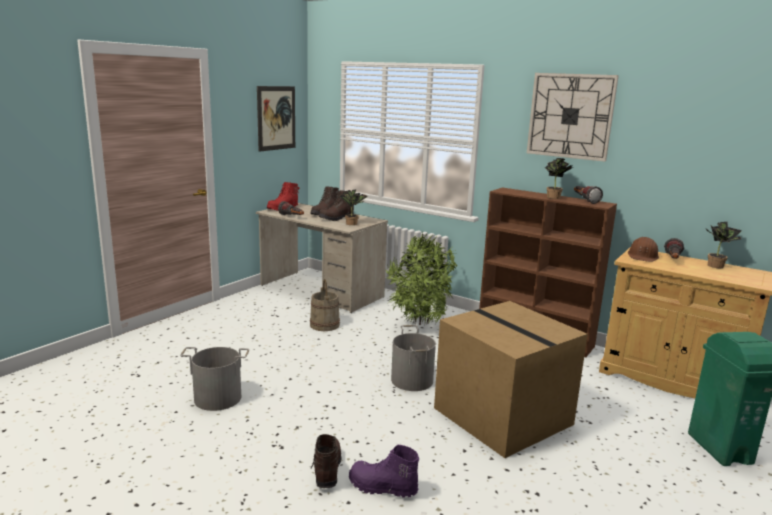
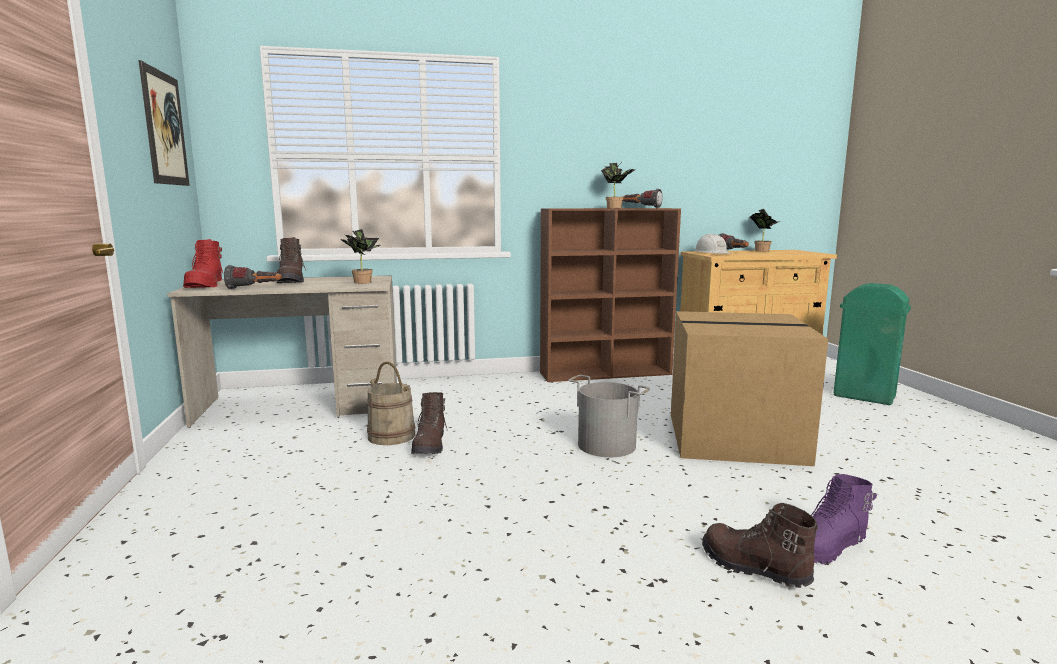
camera: 45 degrees left, 5 degrees down
grey bucket [180,347,249,411] -> none
brown boot [319,190,354,221] -> brown boot moved to [411,392,448,454]
potted plant [385,233,457,326] -> none
wall clock [527,73,619,162] -> none
brown hard hat [628,237,659,262] -> white hard hat [695,234,732,254]

